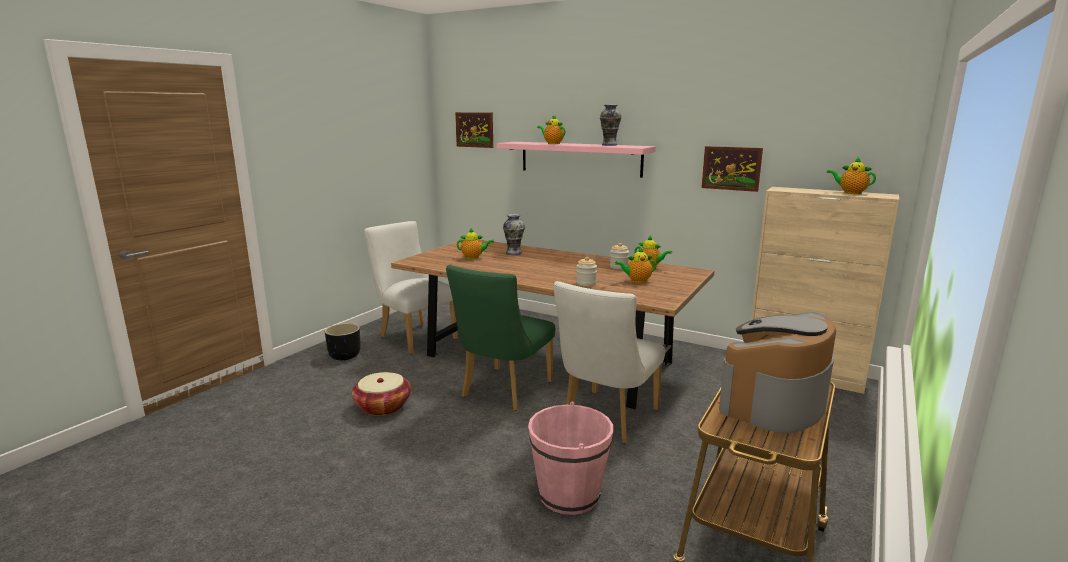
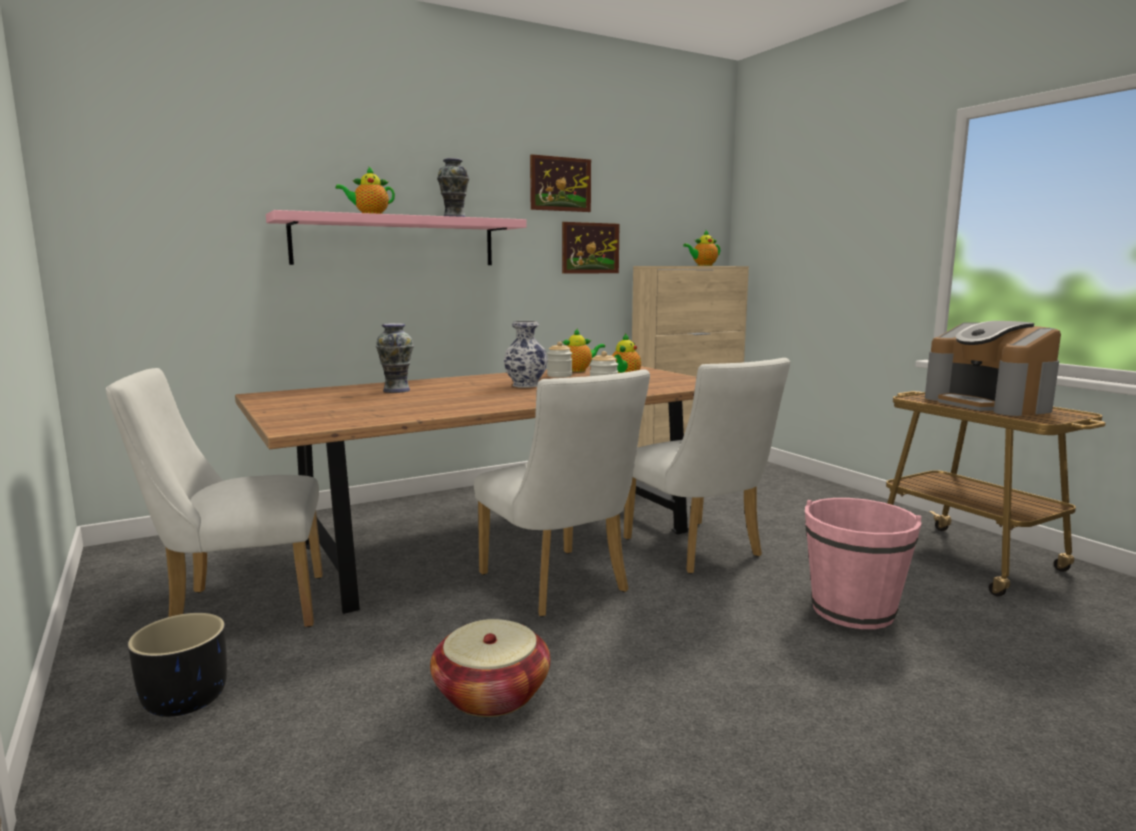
camera: 60 degrees left, 5 degrees down
green chair [446,265,555,411] -> white chair [474,369,650,617]
picture [455,112,493,148] -> picture moved to [530,154,591,212]
teapot [457,228,494,259] -> none
none -> vase [504,321,548,388]

